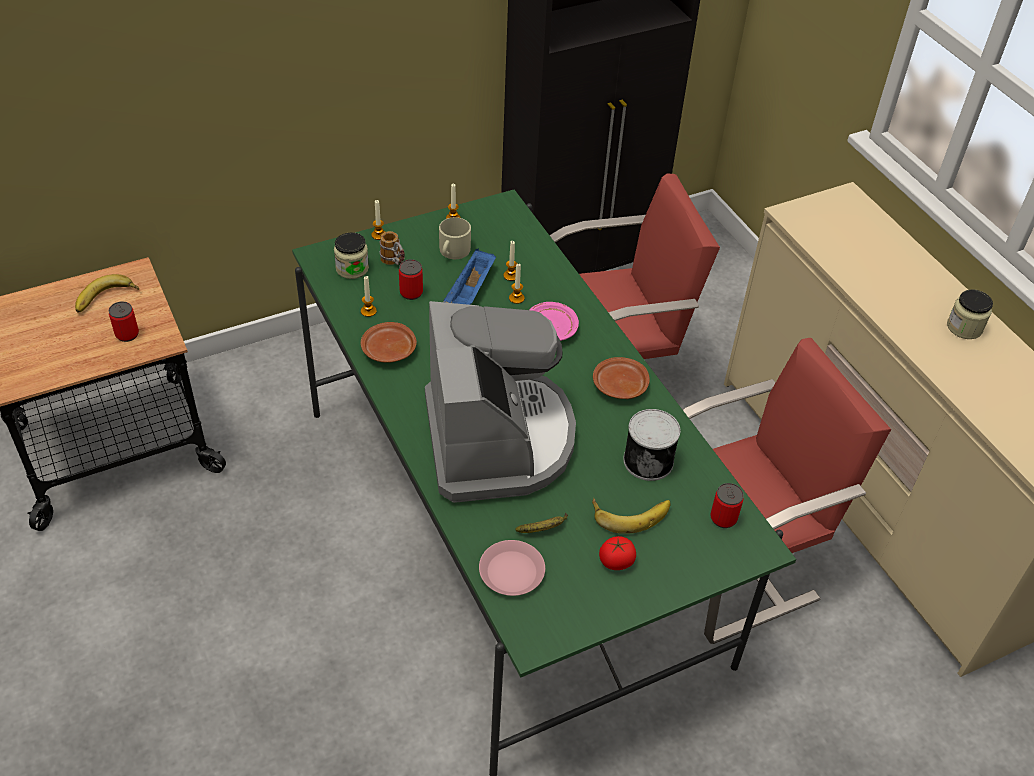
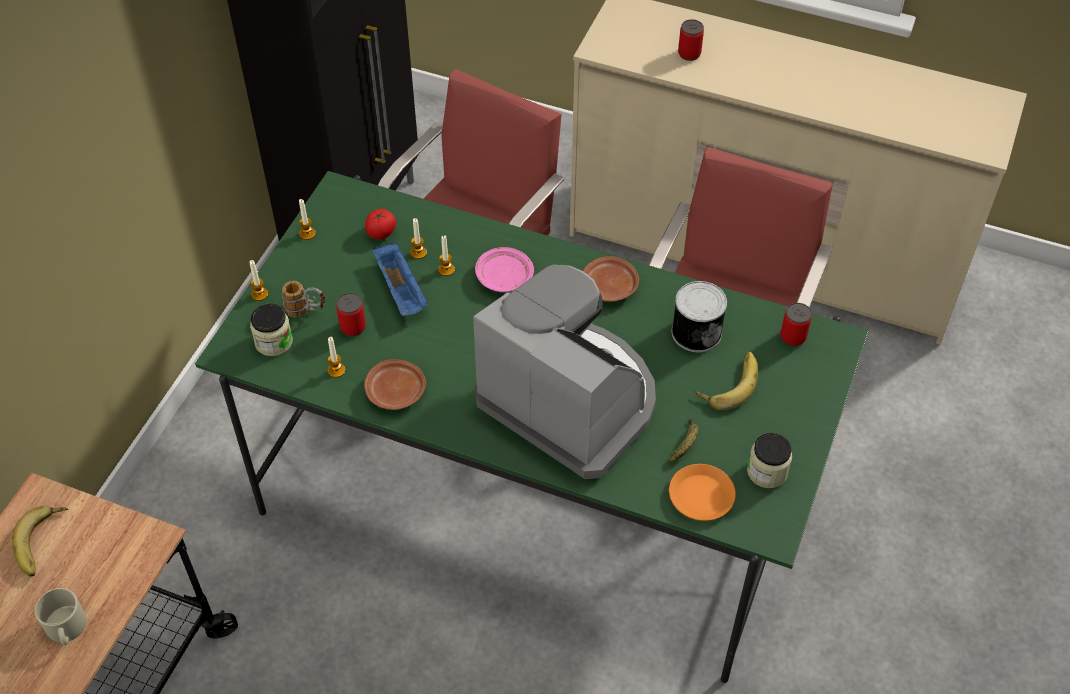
camera: 40 degrees left, 5 degrees up
can [109,302,139,342] -> can moved to [678,19,704,61]
beige mug [439,217,471,259] -> beige mug moved to [35,588,87,645]
pink plate [479,540,545,596] -> orange plate [669,464,736,521]
tomato [599,536,636,570] -> tomato moved to [365,209,396,240]
jar [947,289,993,339] -> jar moved to [747,433,792,488]

